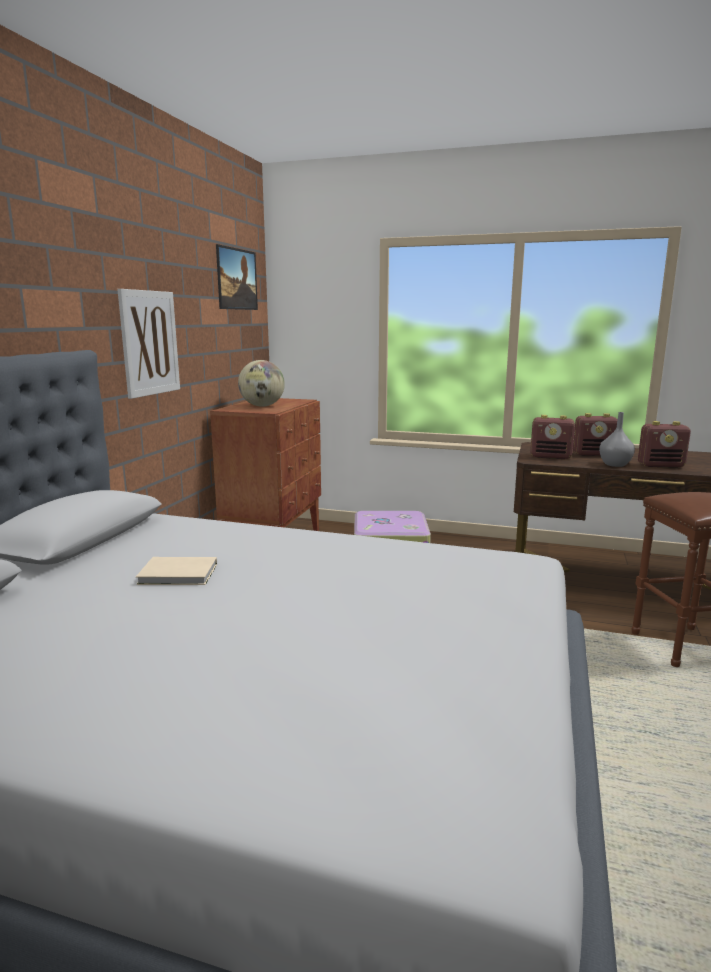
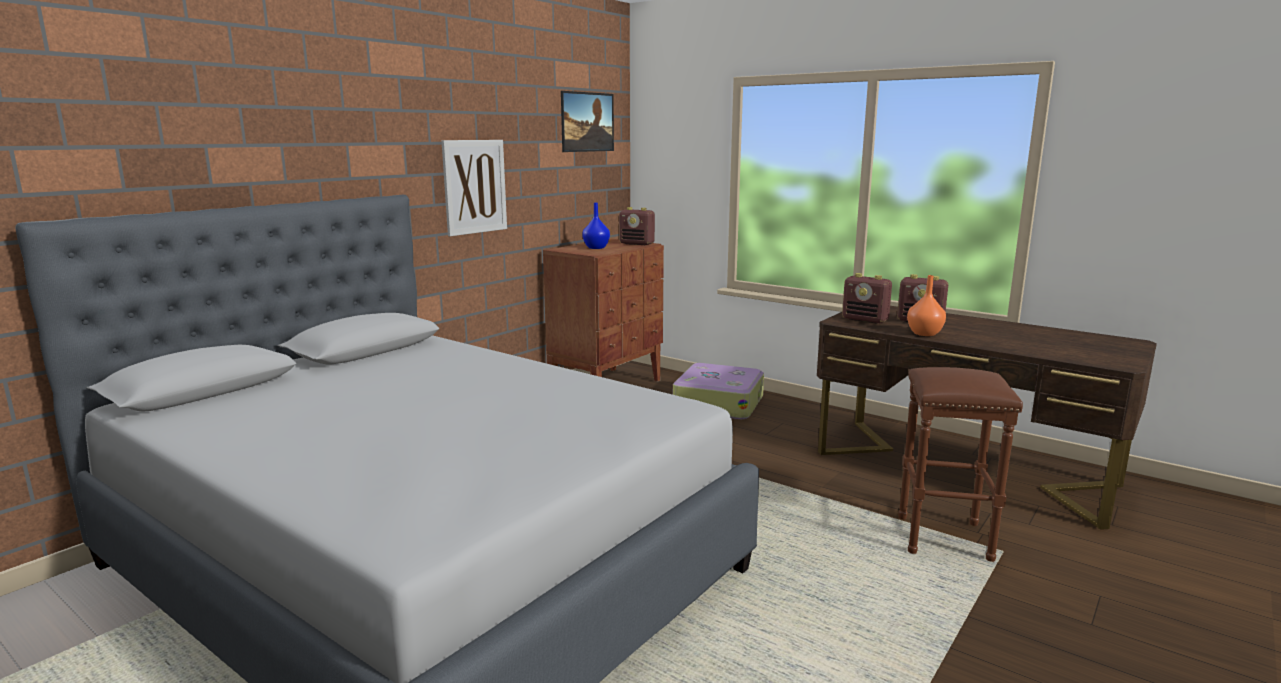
camera: 20 degrees right, 0 degrees up
beige book [136,557,217,585] -> none
globe [238,360,285,407] -> blue vase [582,203,610,249]
grey vase [599,412,635,467] -> orange vase [907,275,946,336]
radio [638,421,691,468] -> radio moved to [619,207,655,245]

